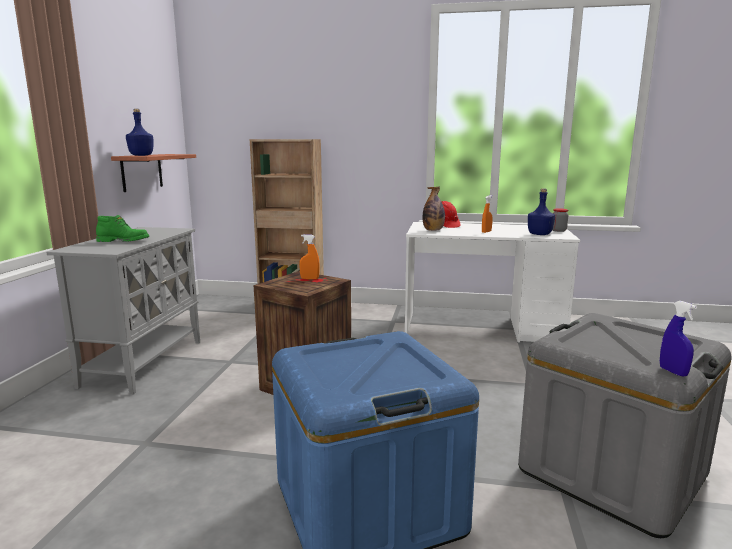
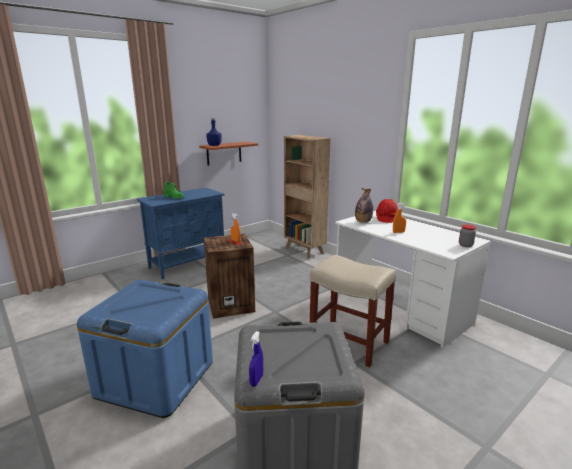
camera: 40 degrees right, 5 degrees up
grey cabinet [47,227,200,394] -> blue cabinet [137,188,224,279]
blue bottle [528,188,555,235] -> none
none -> beige stool [310,255,396,367]

